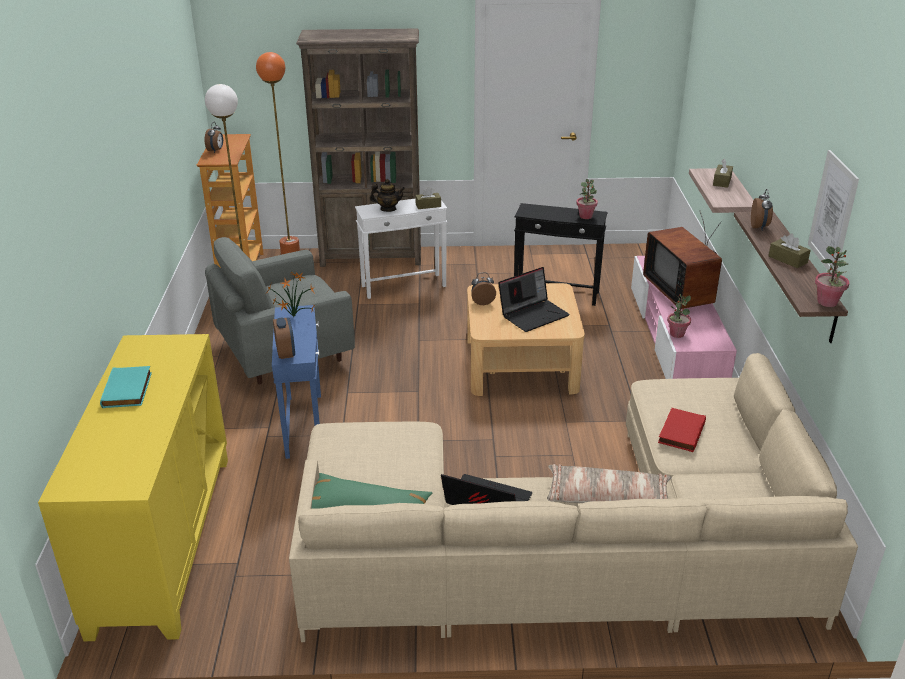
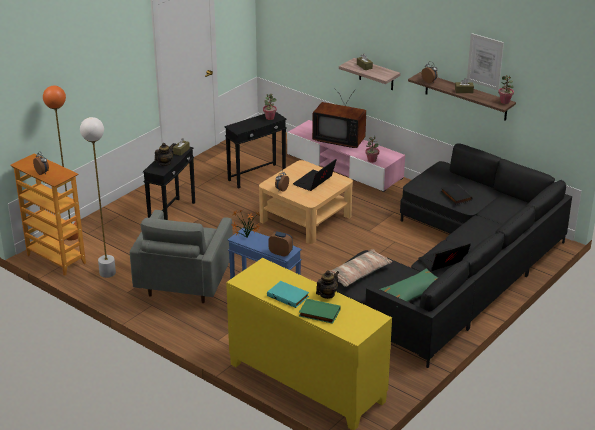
camera: 50 degrees left, 0 degrees up
beige sofa [289,353,858,642] -> black sofa [336,143,572,368]
brown bookcase [296,29,421,267] -> none
white side table [355,199,447,299] -> black side table [143,143,195,220]
laptop [498,267,570,332] -> laptop turned 150 degrees counterclockwise [293,159,337,191]
pillow [547,464,672,503] -> pillow moved to [330,249,392,287]
red book [658,408,706,452] -> black book [441,184,472,204]
none -> green book [299,299,340,324]
none -> teapot [316,270,339,299]

